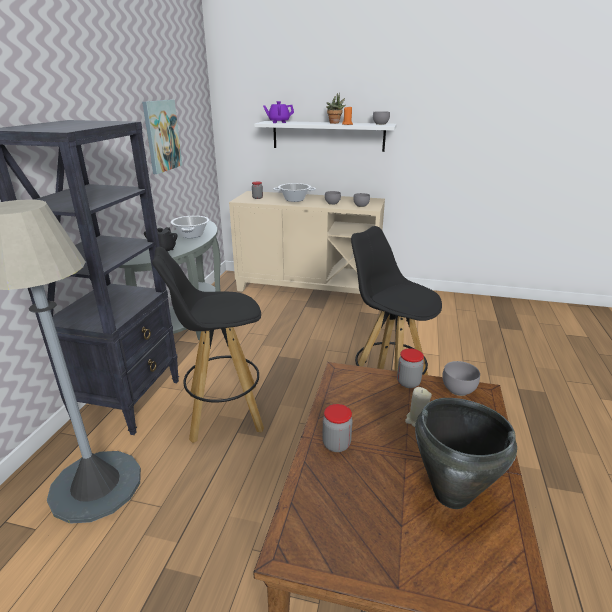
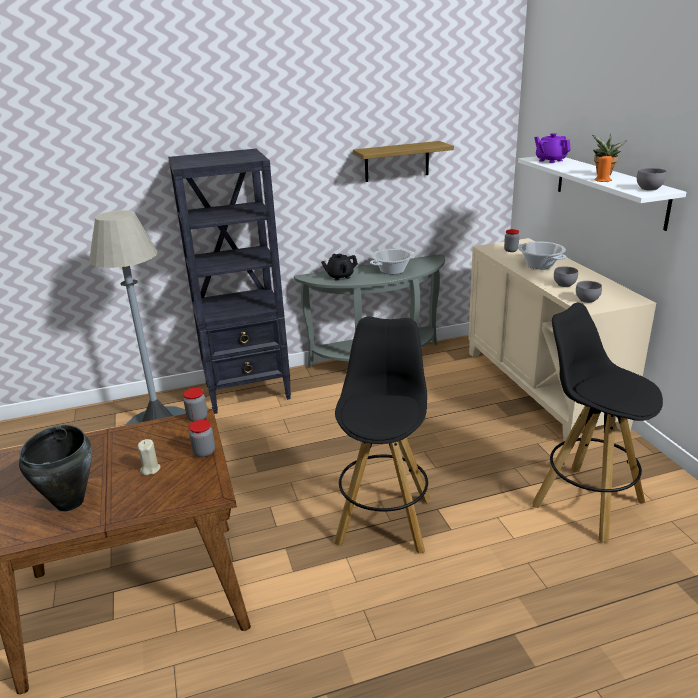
camera: 60 degrees right, 0 degrees up
picture [142,100,182,174] -> shelf [353,141,454,182]
black stool [152,247,264,443] -> black stool moved to [532,303,663,543]
jar [322,404,352,452] -> jar moved to [183,388,207,422]
grey bowl [442,361,480,396] -> none

